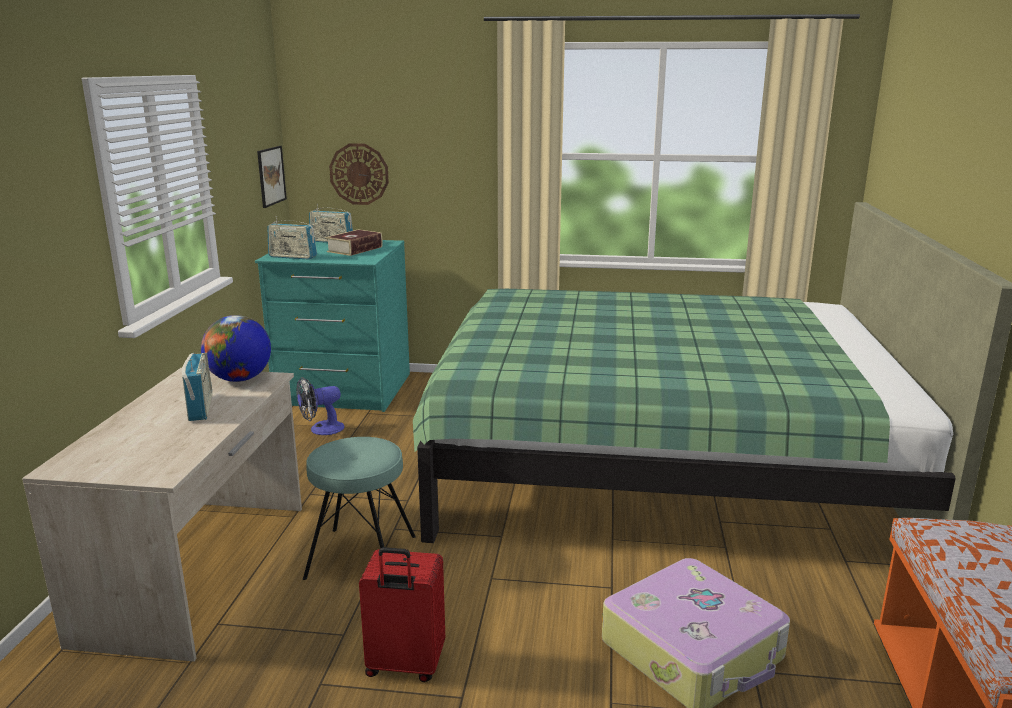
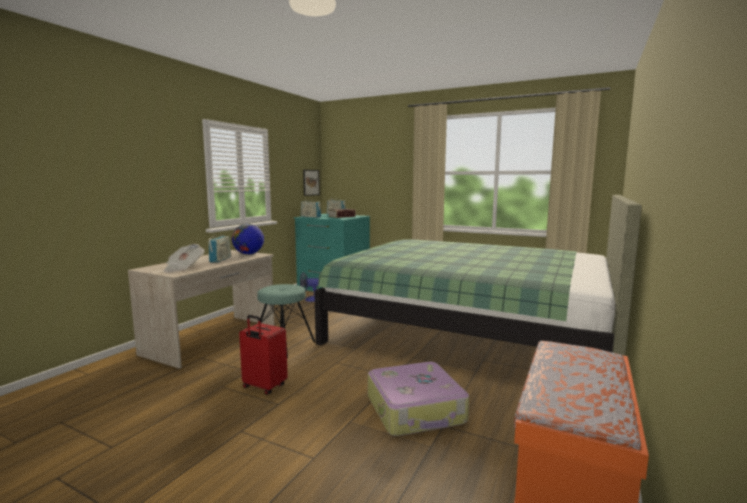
camera: 20 degrees right, 10 degrees down
wall clock [329,143,389,205] -> none
none -> newspaper [163,244,205,273]

